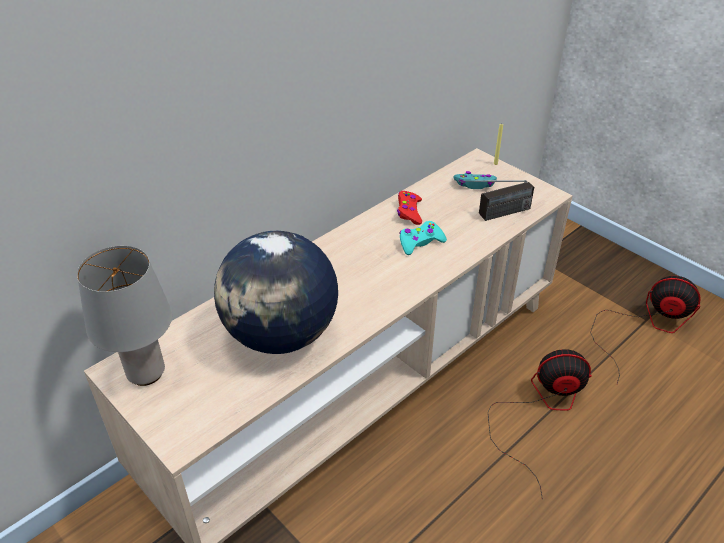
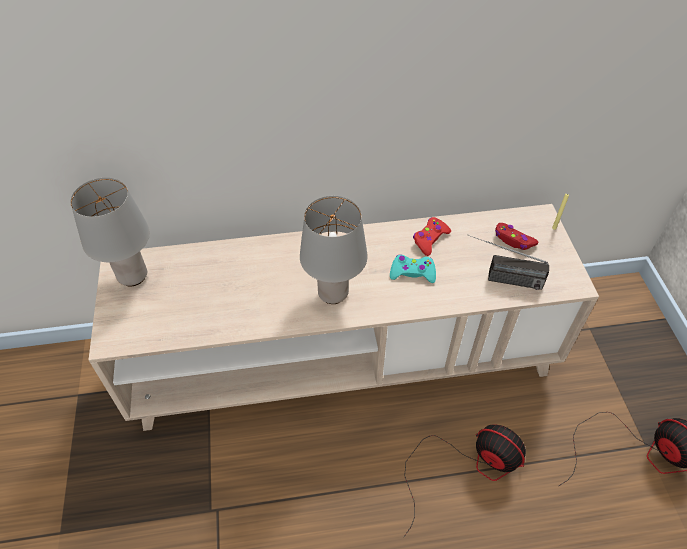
camera: 35 degrees right, 10 degrees up
globe [214,231,338,354] -> none
turquoise game controller [453,171,497,189] -> red game controller [495,223,538,250]
none -> grey table lamp [300,196,368,304]

